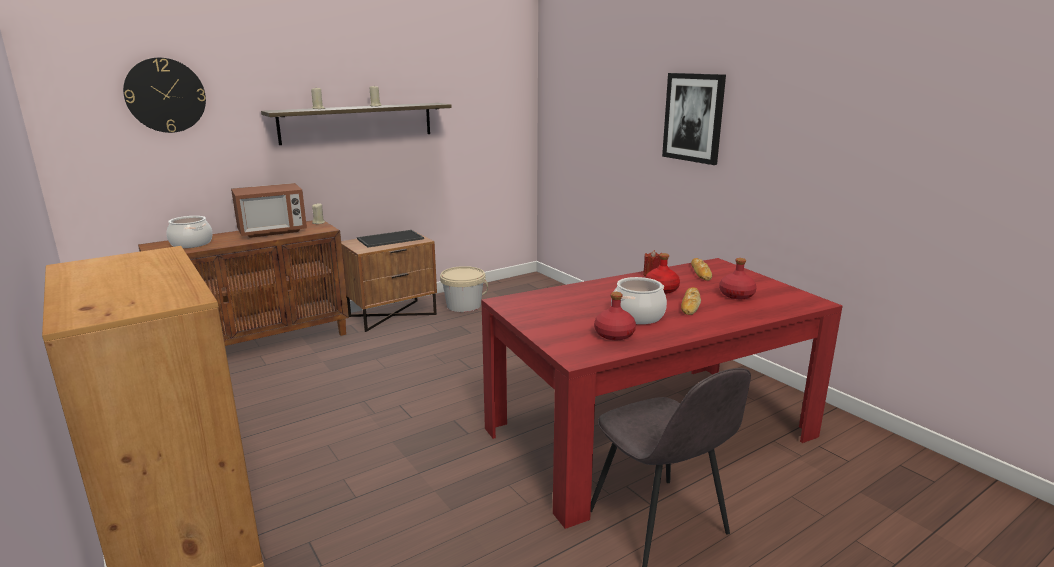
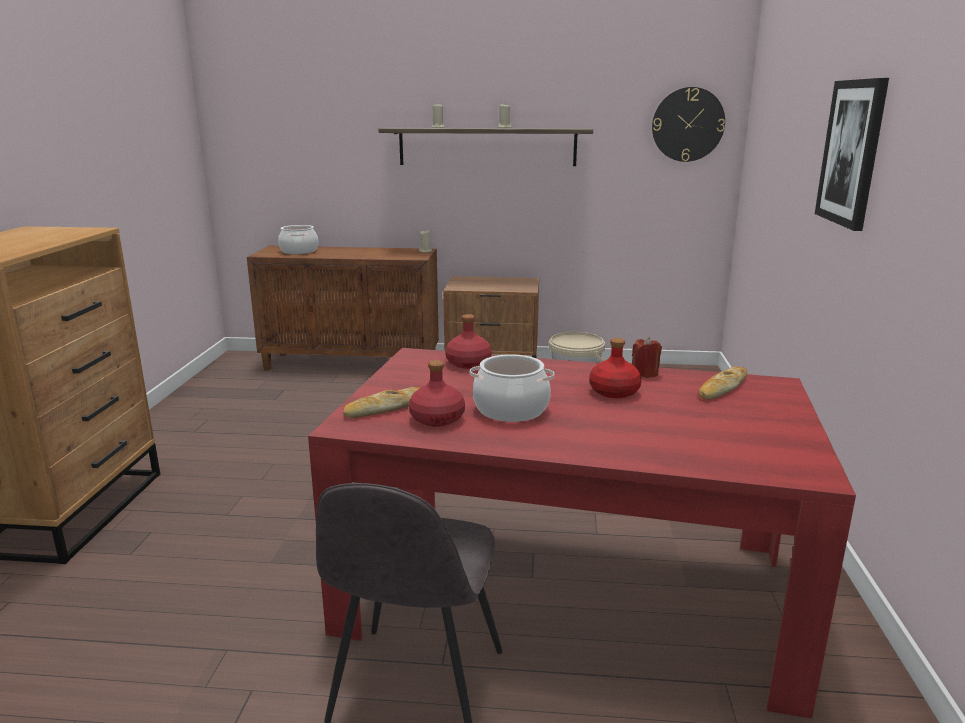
camera: 40 degrees right, 0 degrees up
wall clock [123,58,206,133] -> wall clock moved to [652,87,725,162]
microwave [231,183,307,238] -> none
tray [357,230,424,248] -> none
bread [681,287,701,315] -> bread moved to [343,387,421,418]
red bottle [719,258,757,299] -> red bottle moved to [445,314,492,369]

